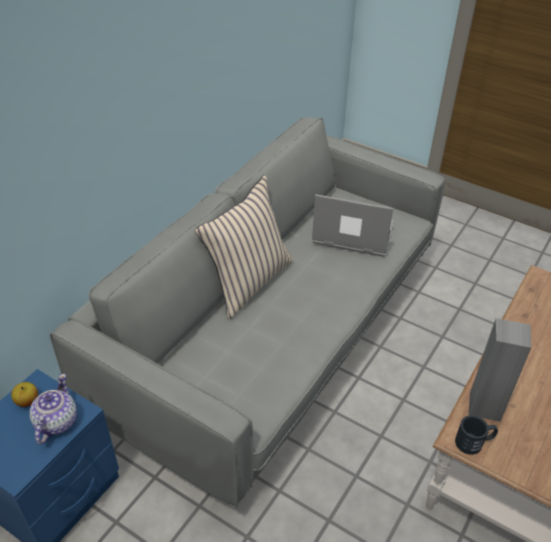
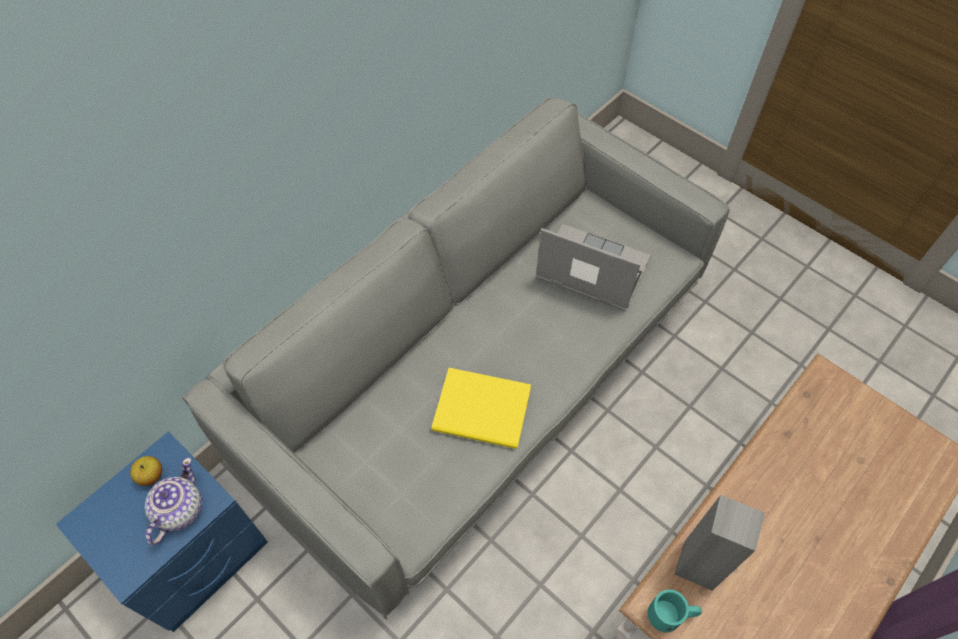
camera: 10 degrees right, 15 degrees up
beige pillow [195,175,293,320] -> none
black mug [455,415,498,455] -> turquoise mug [648,589,702,632]
none -> yellow book [431,368,531,449]

